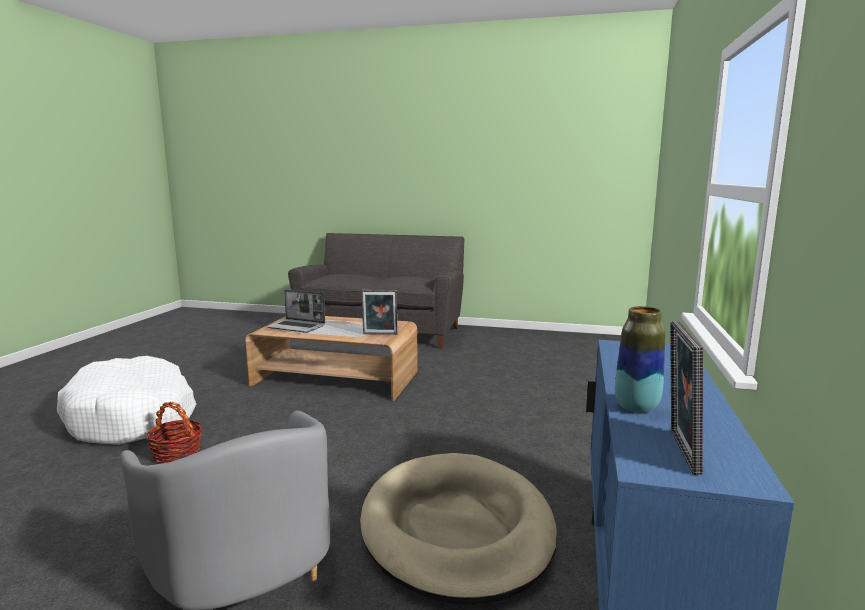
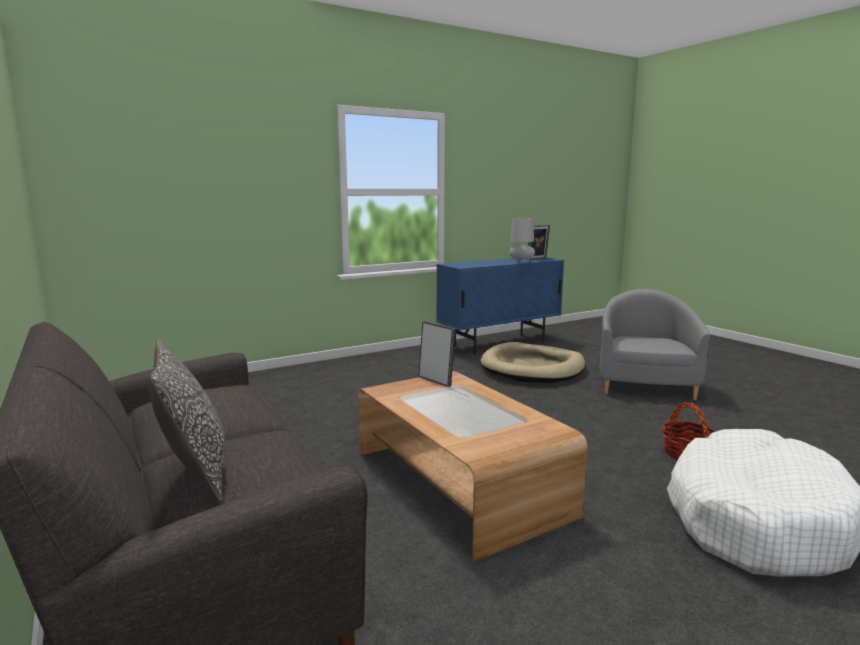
camera: 135 degrees left, 0 degrees up
laptop [266,289,325,333] -> none
vase [615,306,665,413] -> grey table lamp [510,218,535,262]
none -> pillow [149,339,225,503]

